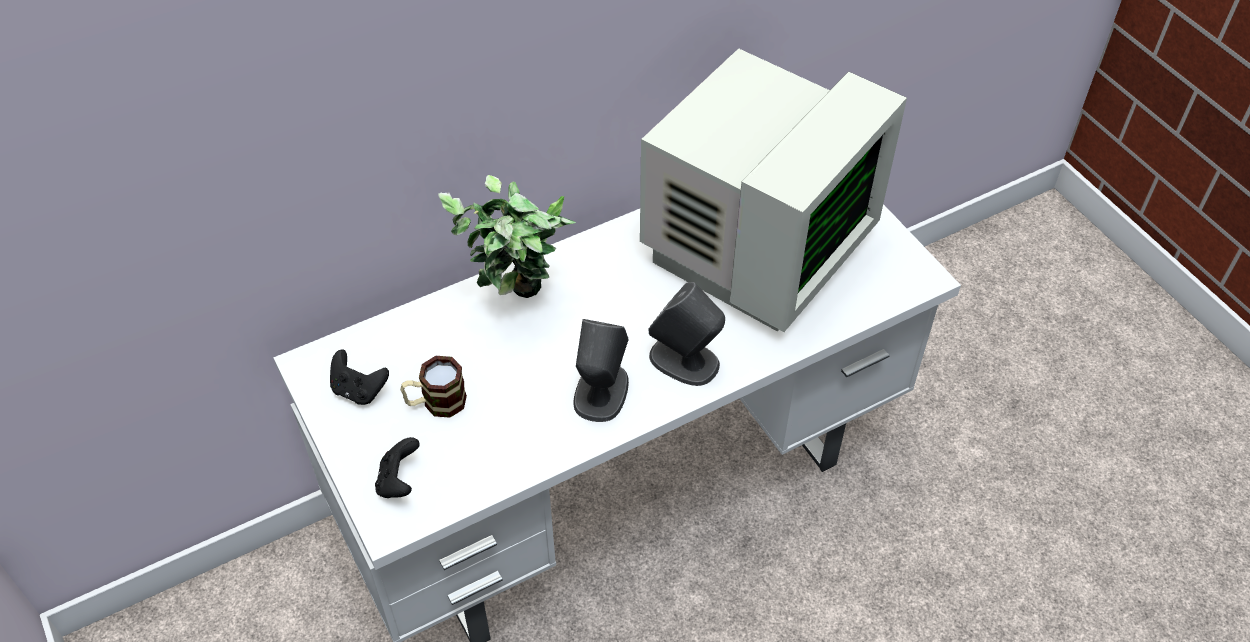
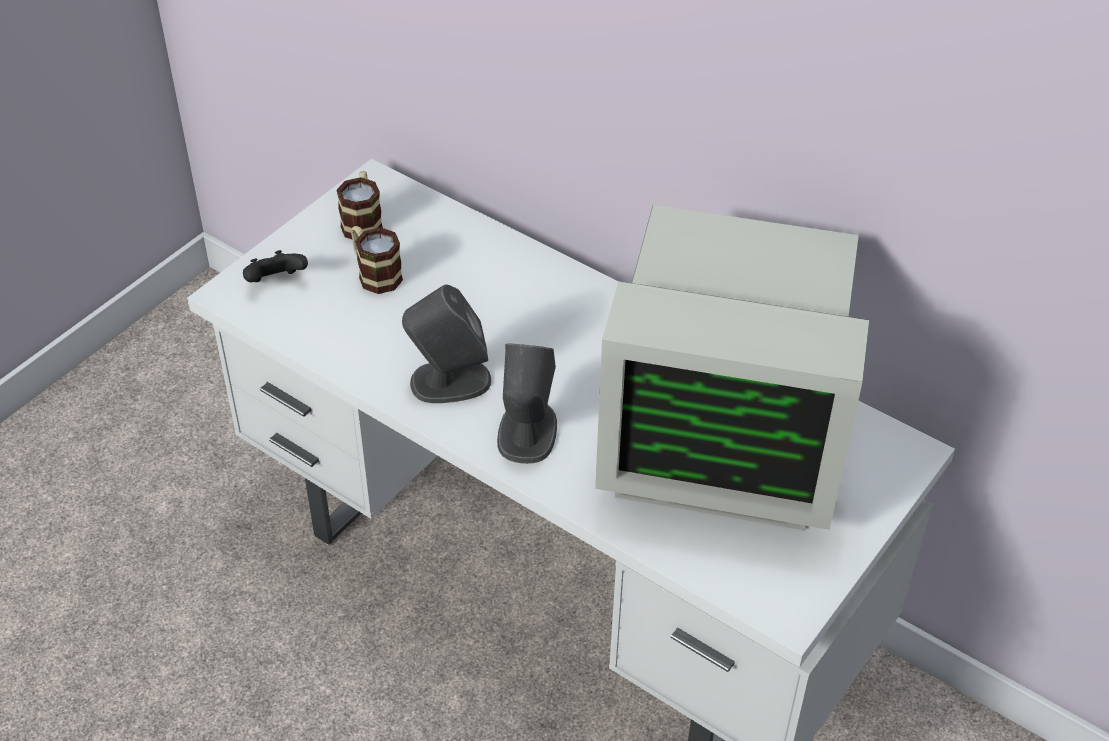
camera: 65 degrees right, 5 degrees down
black game controller [330,349,389,405] -> mug [336,171,383,239]
potted plant [438,175,576,298] -> none

